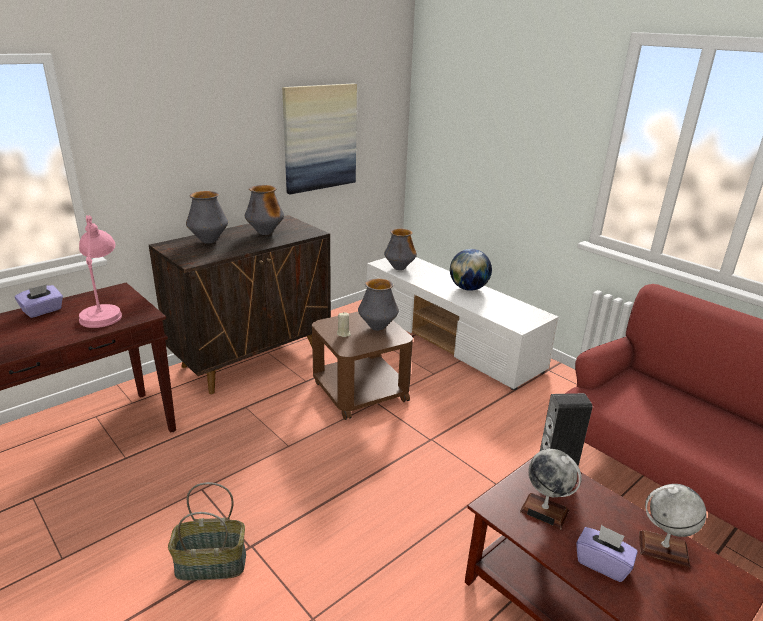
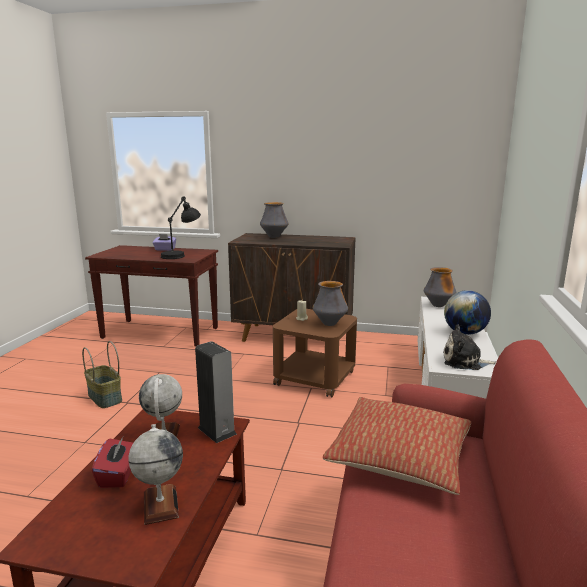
camera: 55 degrees right, 10 degrees down
pink table lamp [79,215,122,328] -> black table lamp [161,196,201,259]
vase [245,185,284,235] -> none
picture [282,84,357,194] -> none
purple tissue box [576,525,638,582] -> red tissue box [92,437,133,488]
none -> pillow [323,397,471,495]
none -> plush toy [443,324,496,370]

